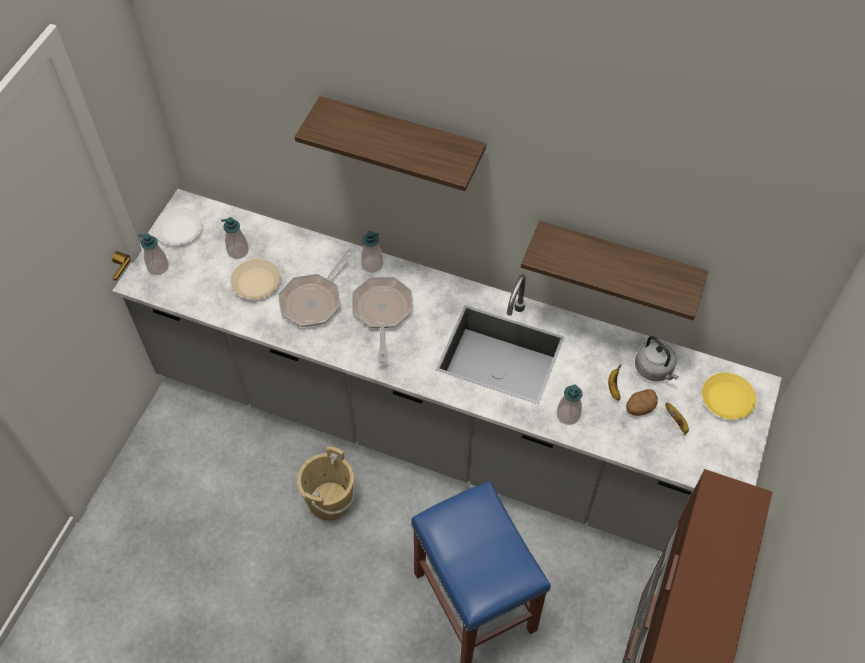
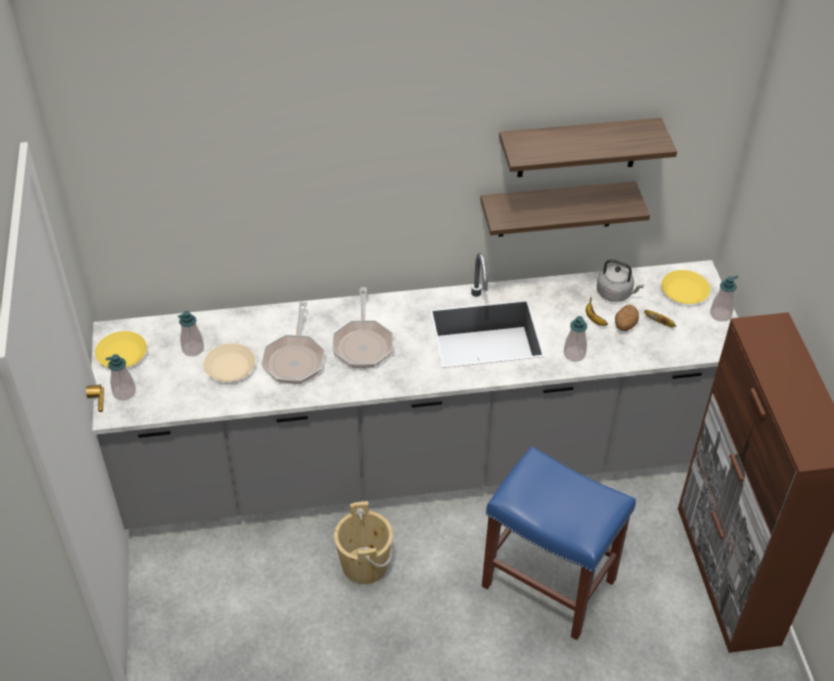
camera: 30 degrees left, 10 degrees down
white plate [154,207,203,245] -> yellow plate [95,331,147,368]
shelf [295,96,486,191] -> shelf moved to [499,118,677,177]
frying pan [352,277,412,363] -> frying pan turned 150 degrees counterclockwise [333,287,393,368]
soap dispenser [361,231,383,273] -> soap dispenser moved to [710,275,738,322]

